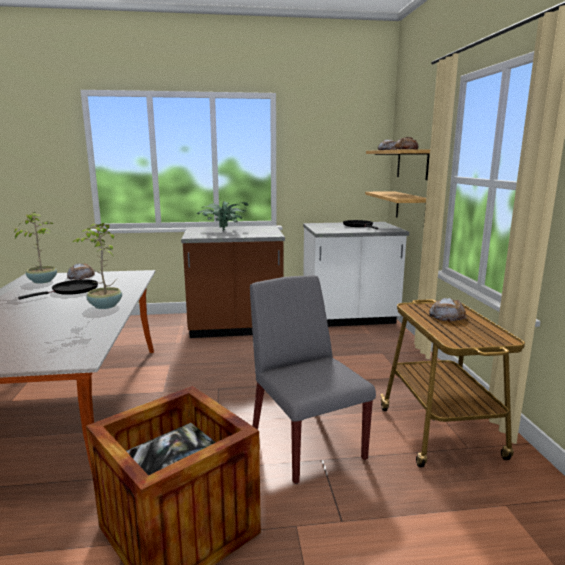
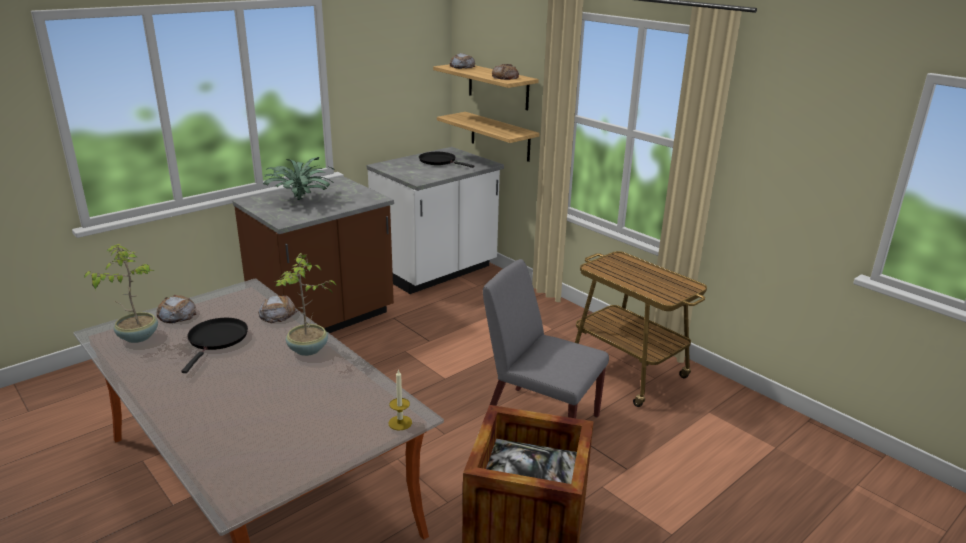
camera: 35 degrees left, 10 degrees up
bread [429,298,467,322] -> bread moved to [258,295,297,323]
none -> candle [389,369,412,431]

